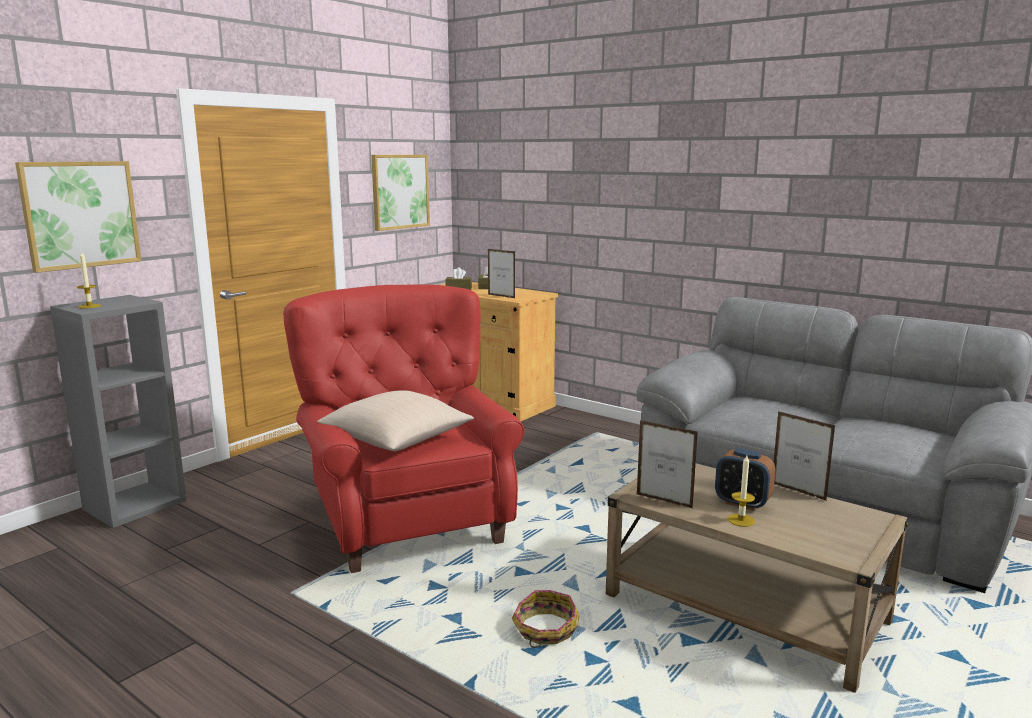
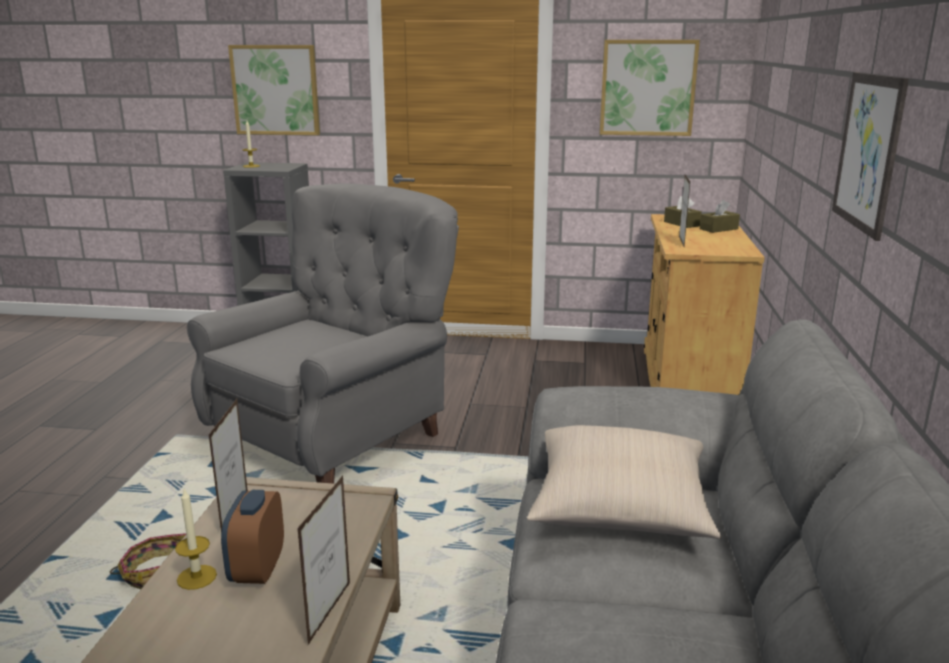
camera: 60 degrees right, 5 degrees up
red armchair [283,284,524,573] -> grey armchair [187,183,459,484]
beige pillow [317,390,474,451] -> beige pillow moved to [527,425,722,539]
none -> picture [832,73,909,241]

